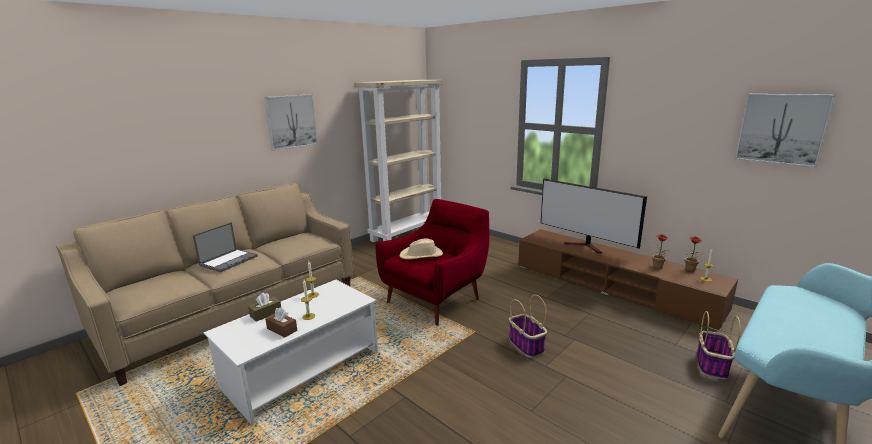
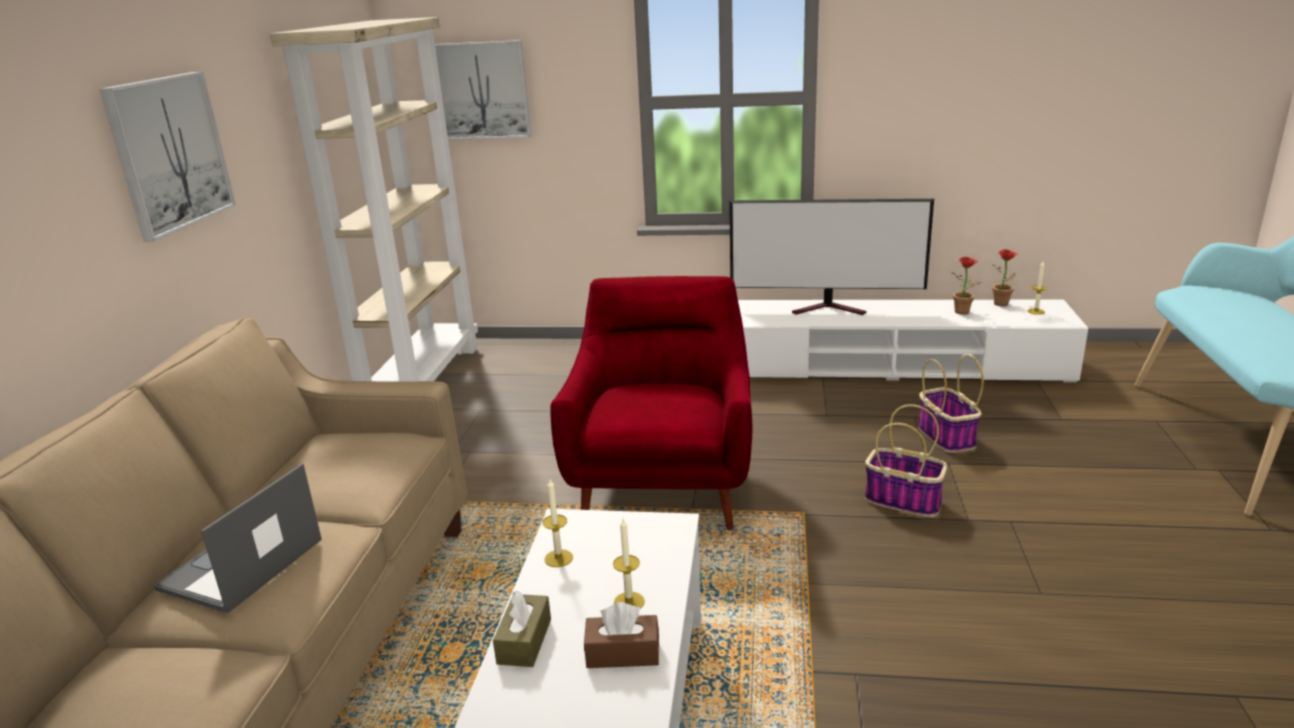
camera: 35 degrees left, 5 degrees up
laptop [192,222,258,272] -> laptop turned 150 degrees counterclockwise [154,463,322,613]
beige hat [400,239,443,259] -> none
brown tv stand [518,229,738,331] -> white tv stand [738,300,1088,383]
basket [697,311,740,379] -> basket moved to [918,354,984,453]
picture [735,94,835,168] -> picture moved to [435,40,531,140]

